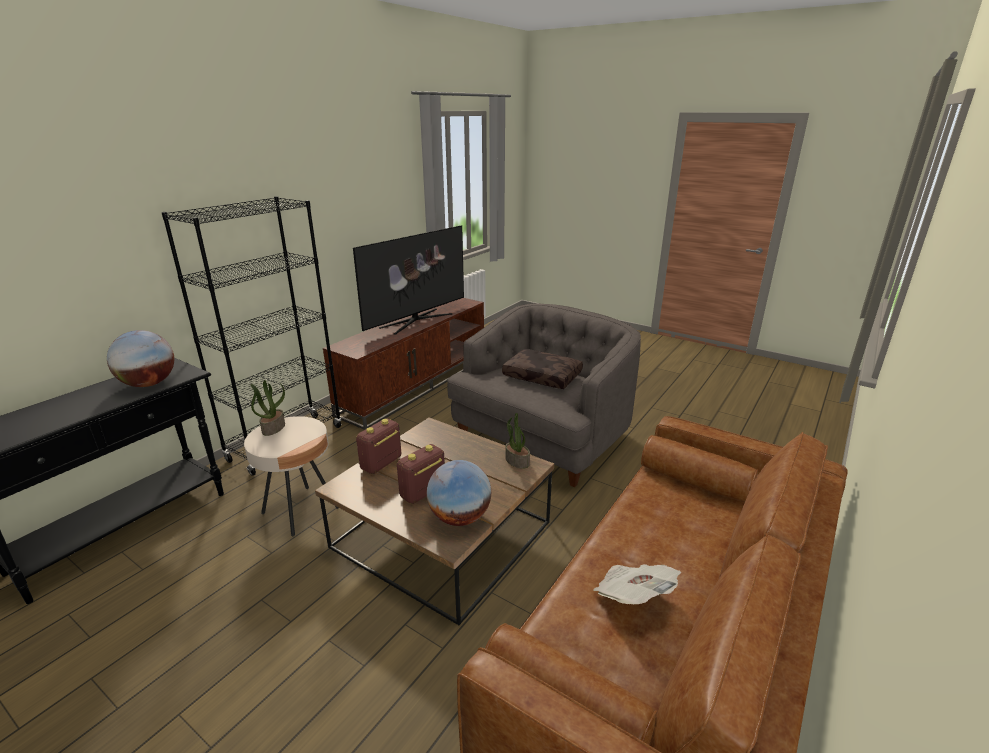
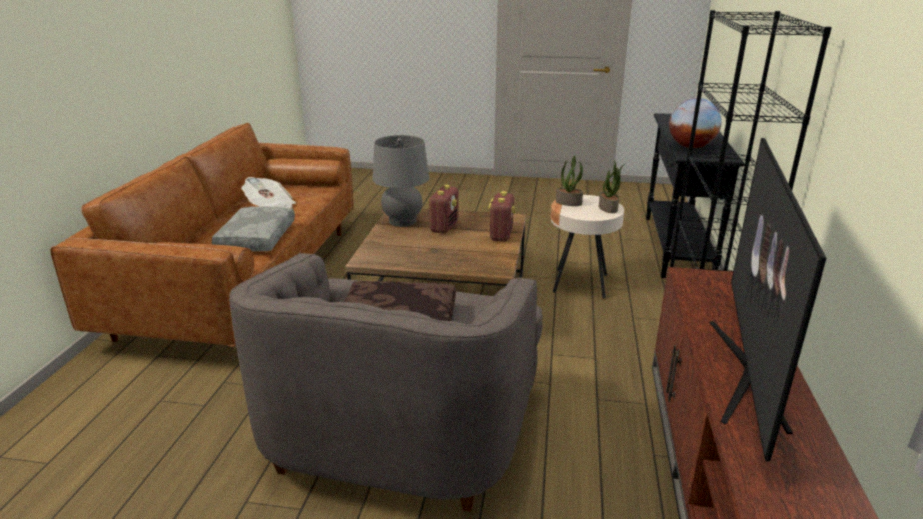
camera: 155 degrees right, 0 degrees up
globe [427,460,491,526] -> grey table lamp [372,135,429,227]
potted plant [505,413,530,469] -> potted plant moved to [556,156,583,206]
none -> grey pillow [212,206,295,252]

